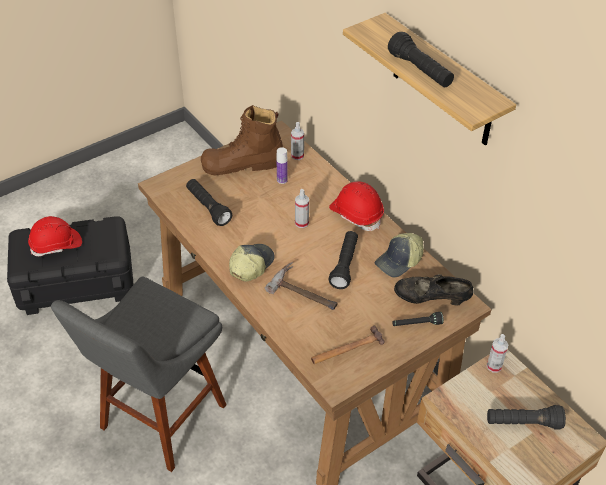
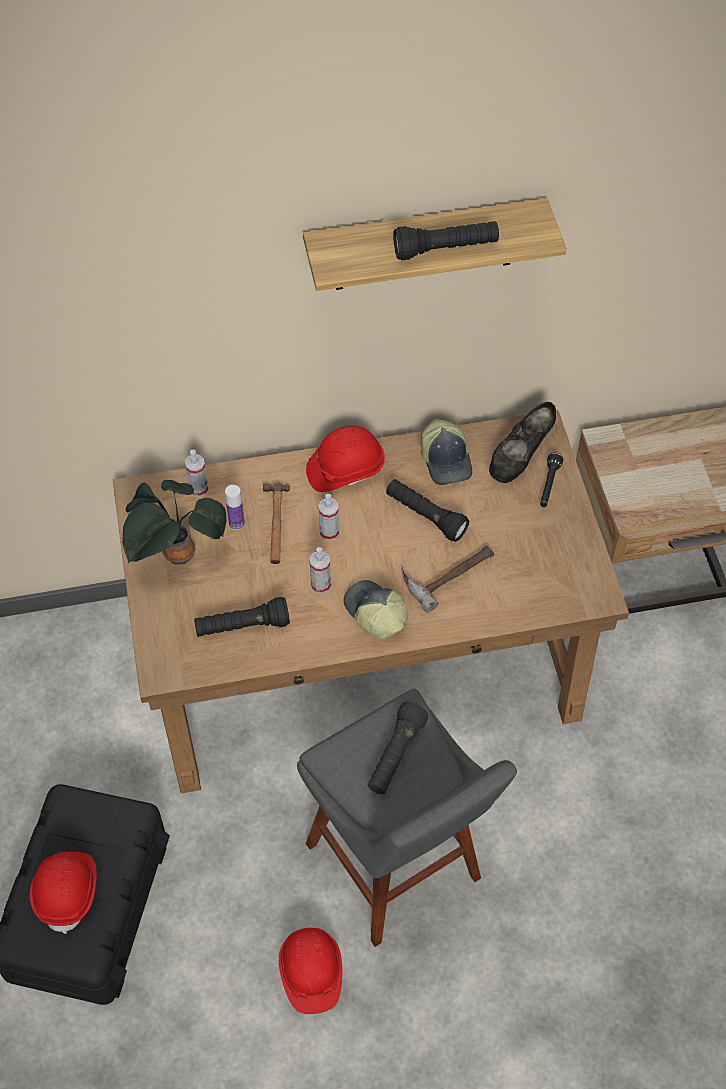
camera: 65 degrees left, 10 degrees up
brown boot [201,105,283,176] -> potted plant [122,480,227,565]
hammer [311,326,384,364] -> hammer moved to [263,482,290,564]
spray bottle [487,334,508,373] -> spray bottle moved to [310,547,331,594]
black flashlight [487,405,566,430] -> black flashlight moved to [368,702,428,794]
none -> red hard hat [279,928,342,1014]

